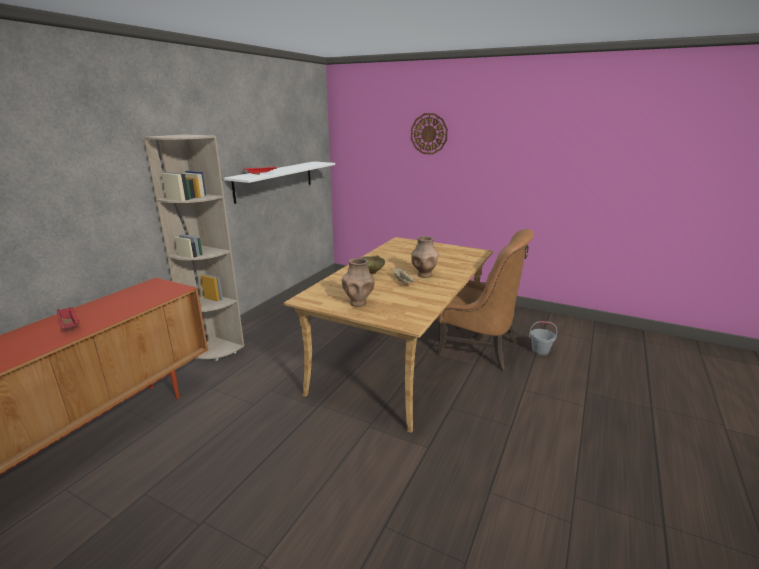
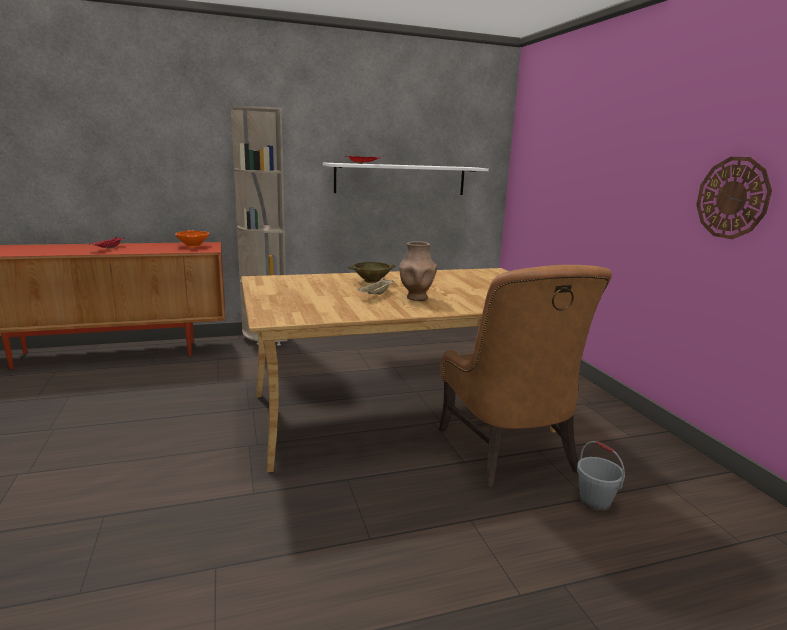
camera: 45 degrees right, 5 degrees down
brown vase [342,258,375,307] -> none
wall clock [411,113,448,155] -> wall clock moved to [696,157,772,239]
none -> orange bowl [175,230,209,247]

